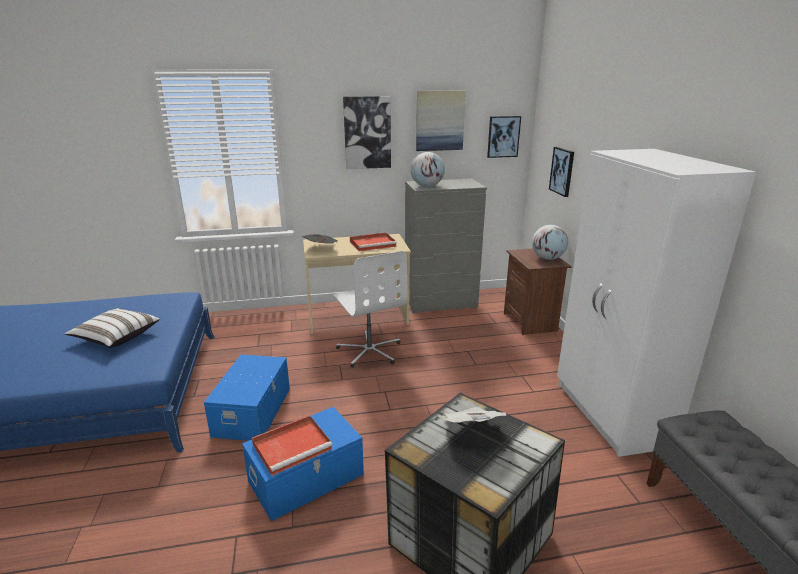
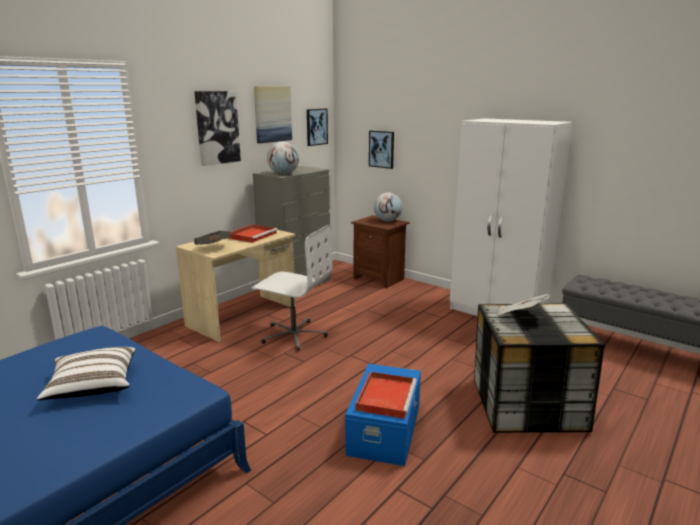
camera: 40 degrees left, 5 degrees down
blue storage box [204,354,290,441] -> none

